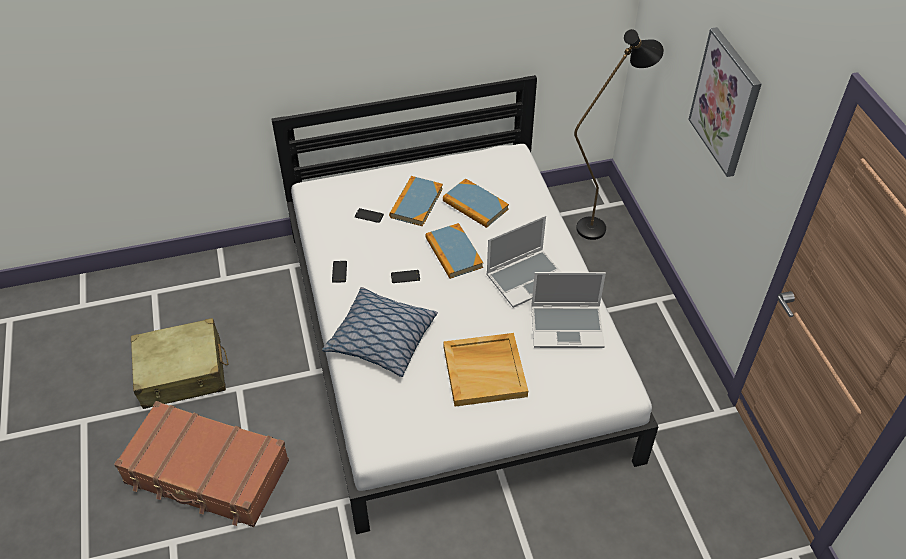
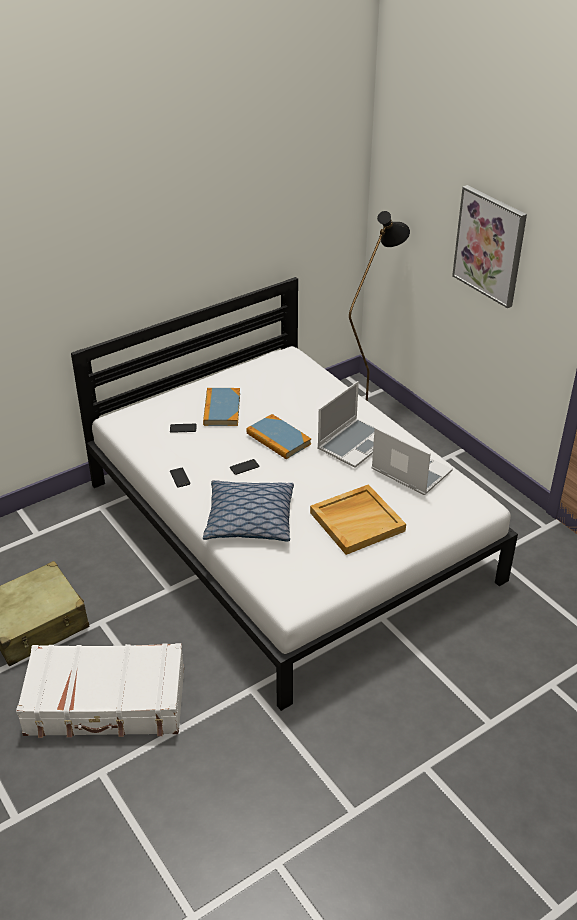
camera: 20 degrees left, 10 degrees down
brown suitcase [114,401,289,527] -> white suitcase [16,643,184,738]
book [443,178,509,228] -> none
laptop [531,272,606,348] -> laptop turned 120 degrees counterclockwise [371,427,453,495]

